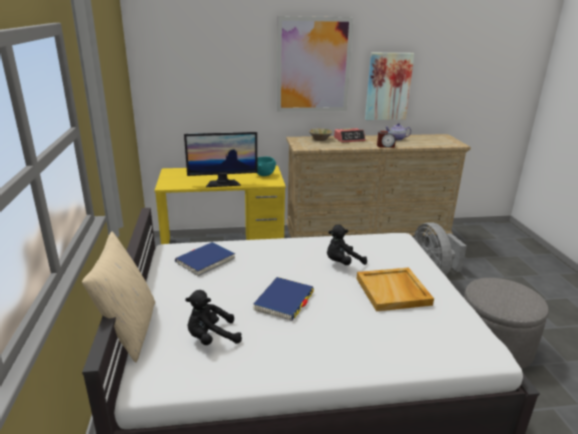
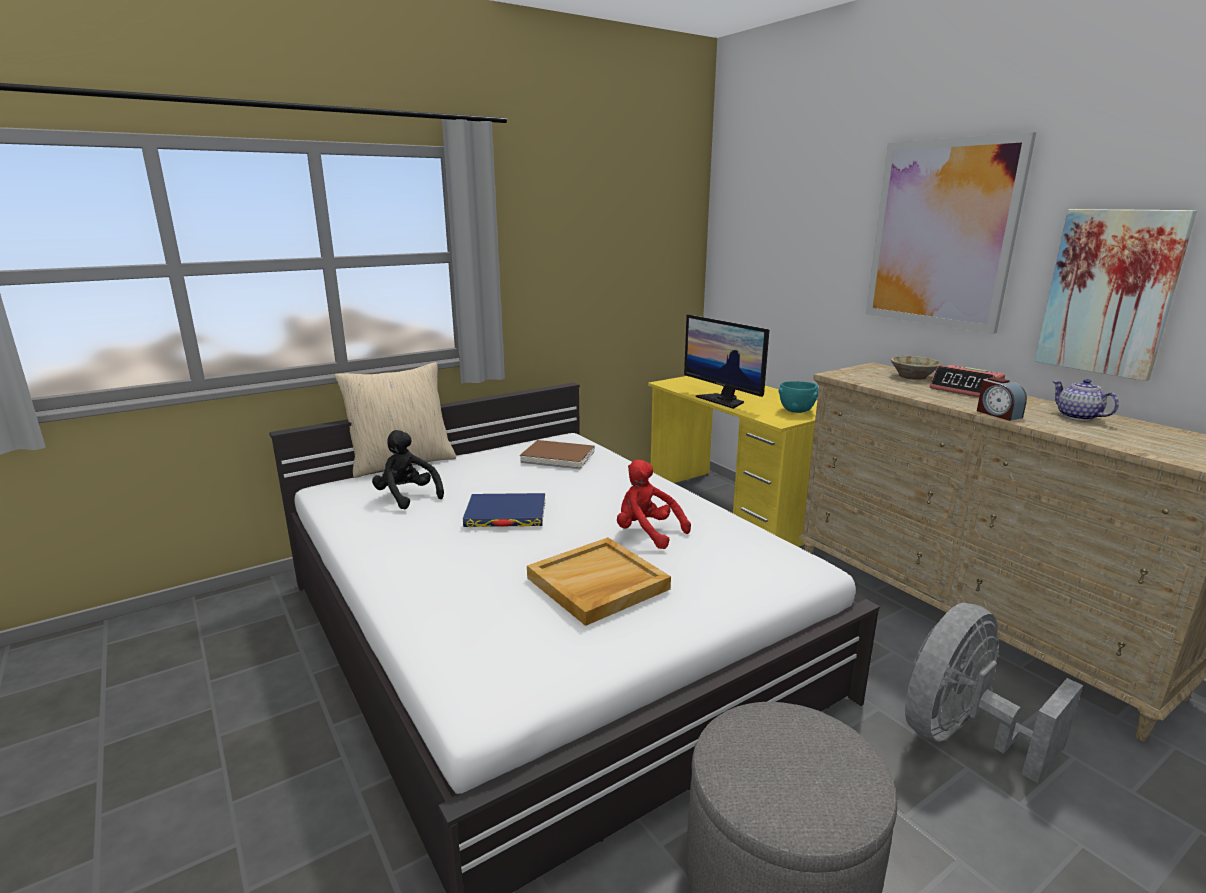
camera: 65 degrees right, 5 degrees down
blue book [175,242,235,276] -> brown book [520,440,595,469]
black plush toy [327,224,367,265] -> red plush toy [617,460,691,549]

